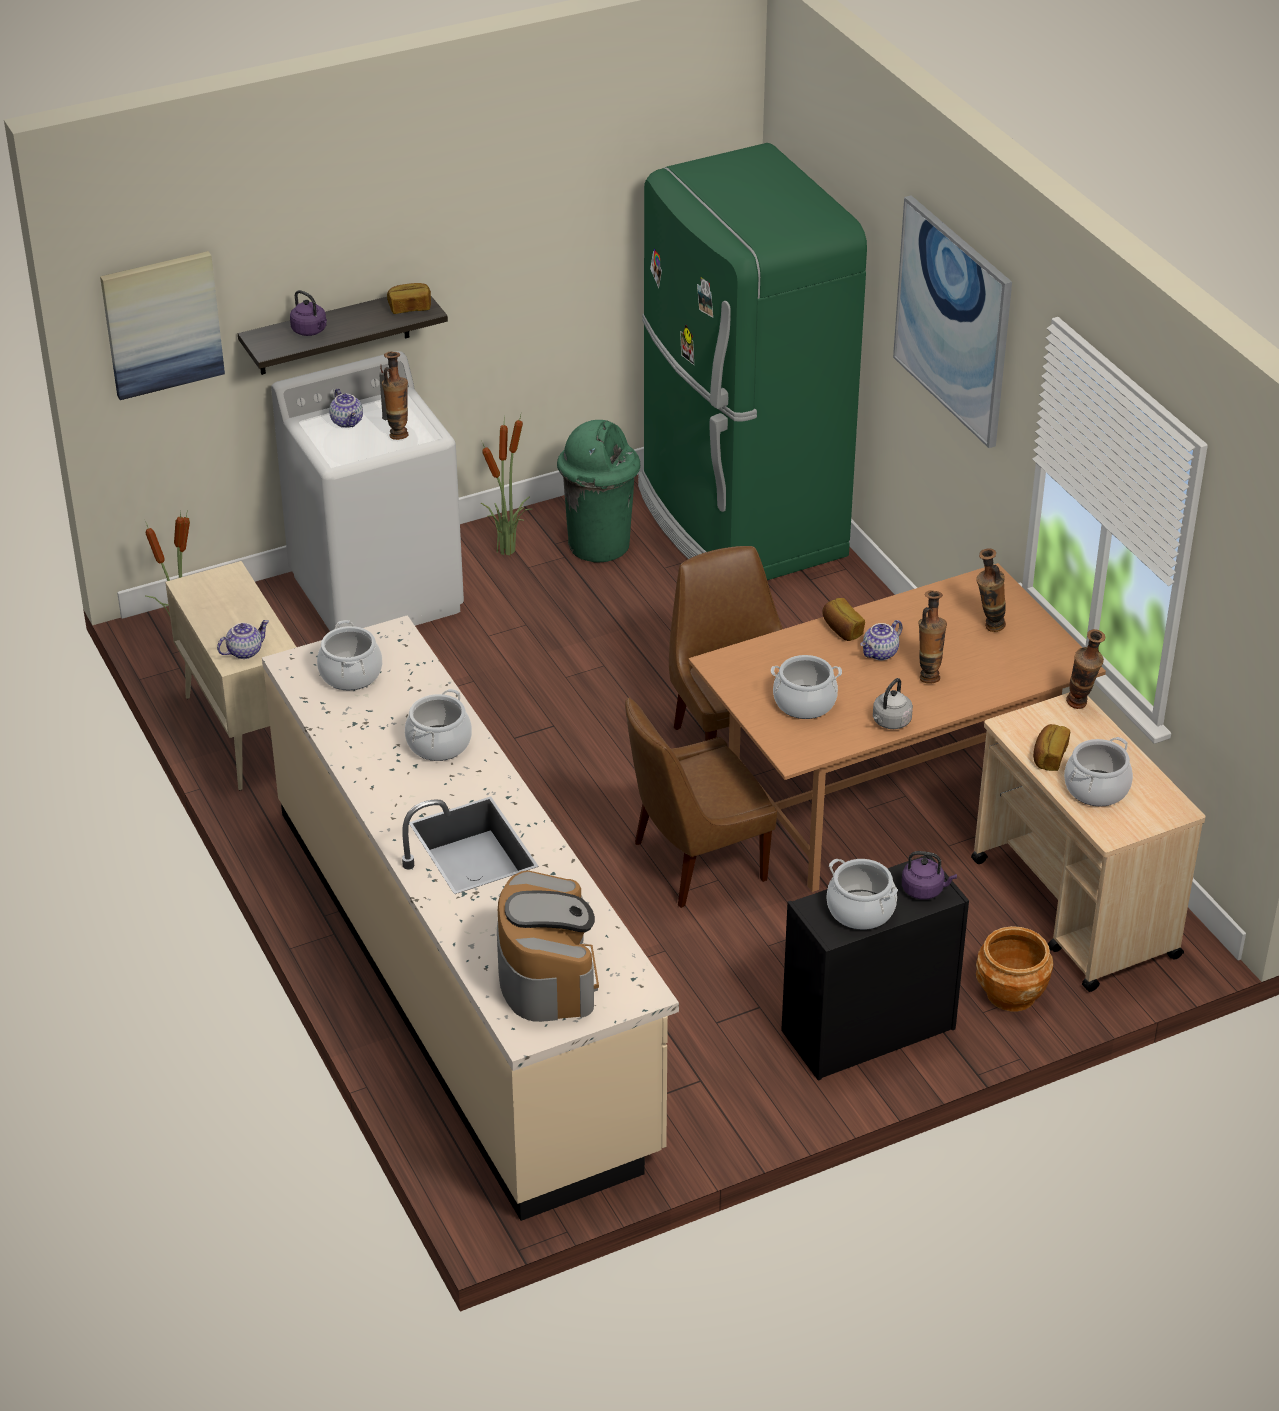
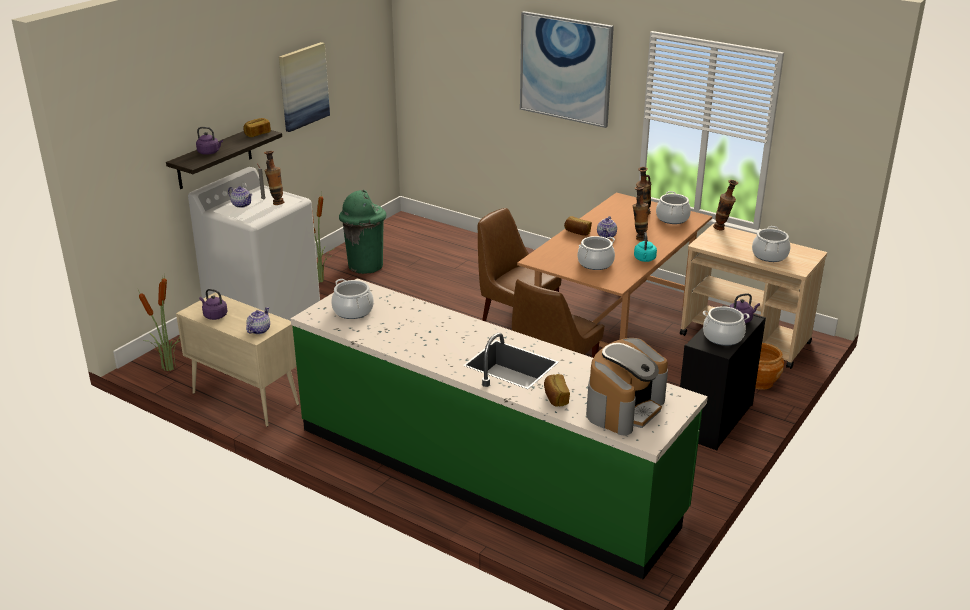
camera: 30 degrees left, 10 degrees down
picture [100,251,225,400] -> picture moved to [279,42,330,132]
beige counter [262,615,679,1221] -> green counter [290,278,708,579]
cooking pot [405,689,472,761] -> cooking pot moved to [656,191,691,224]
coffee machine [497,870,599,1022] -> coffee machine turned 75 degrees clockwise [586,338,668,435]
green fridge [638,143,867,580] -> none
grey kettle [873,678,913,729] -> turquoise kettle [634,232,657,262]
bread [1033,724,1070,771] -> bread moved to [544,374,570,407]
none -> purple kettle [199,289,228,320]

